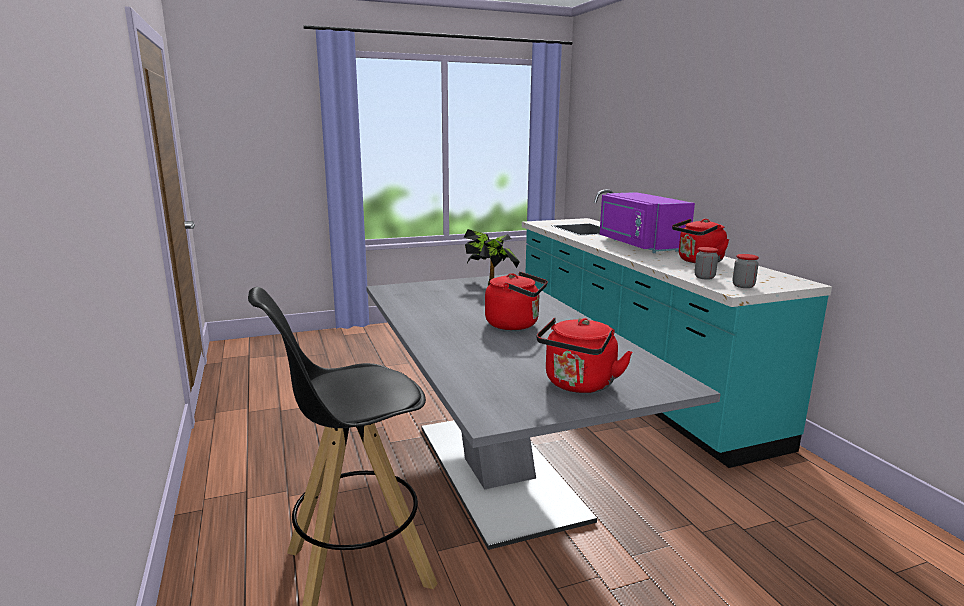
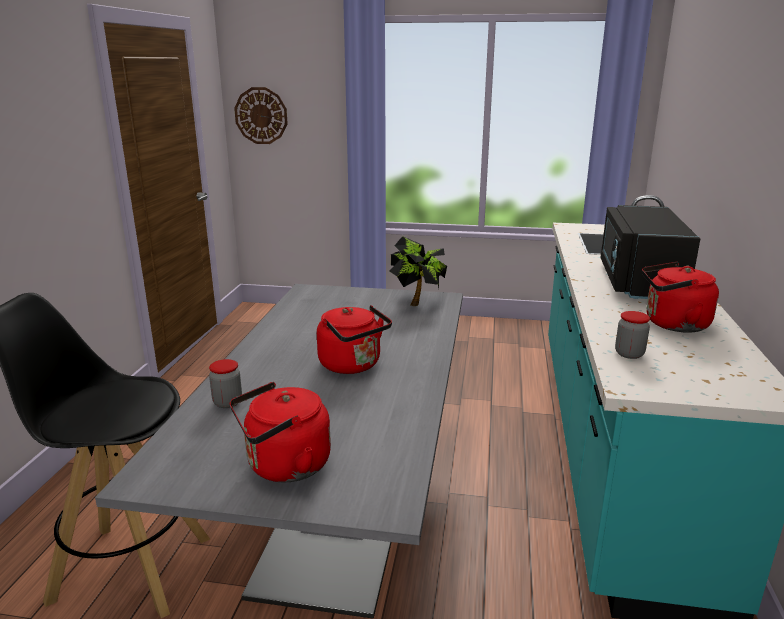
camera: 30 degrees right, 5 degrees up
purple microwave [600,192,695,253] -> black microwave [601,205,700,299]
jar [733,254,759,288] -> jar moved to [209,359,242,408]
none -> wall clock [234,87,288,144]

